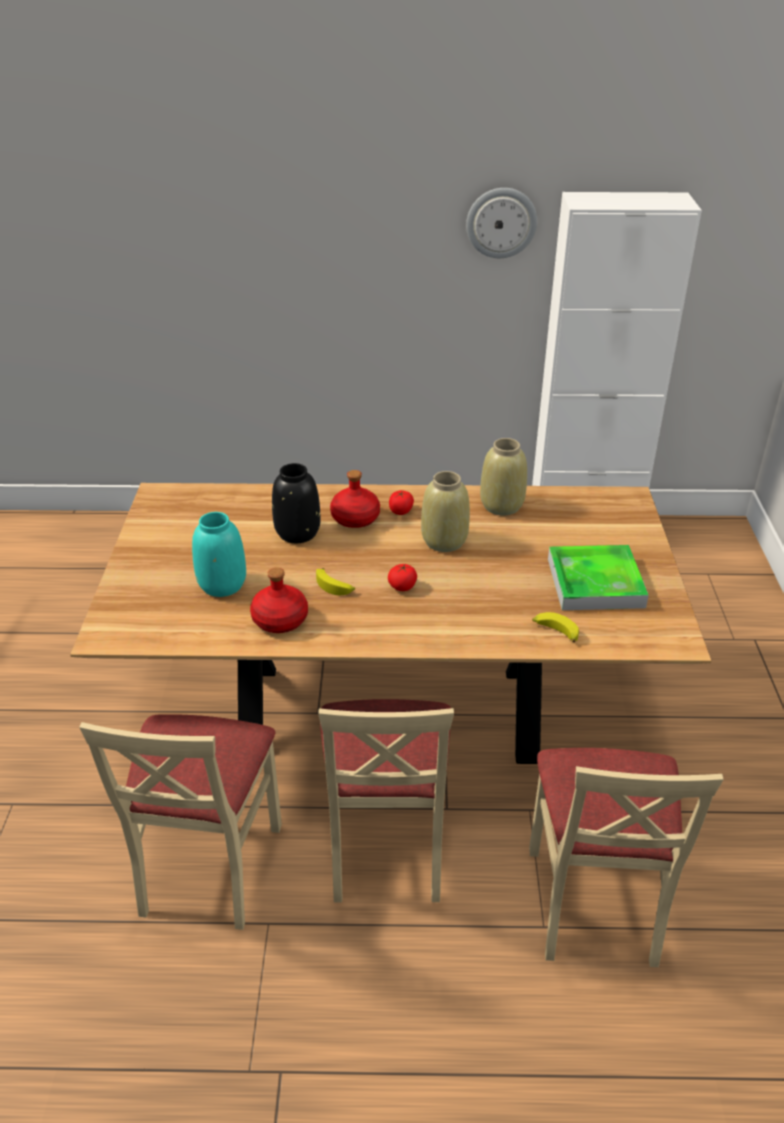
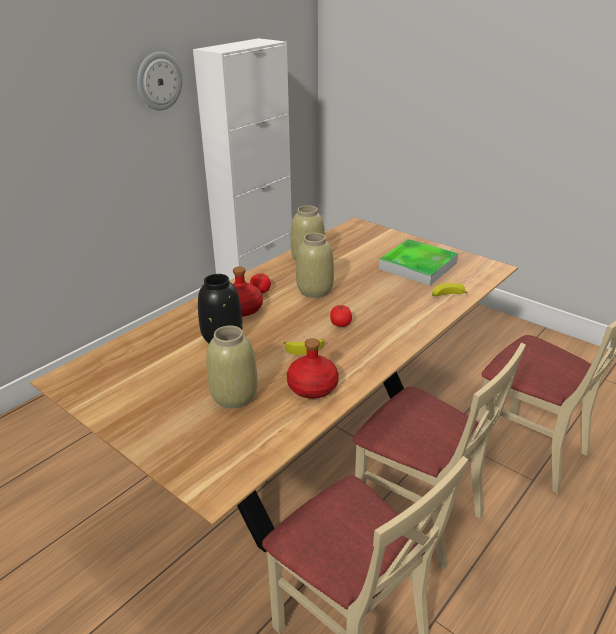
camera: 50 degrees left, 5 degrees down
turquoise vase [192,512,246,597] -> beige vase [206,326,258,408]

